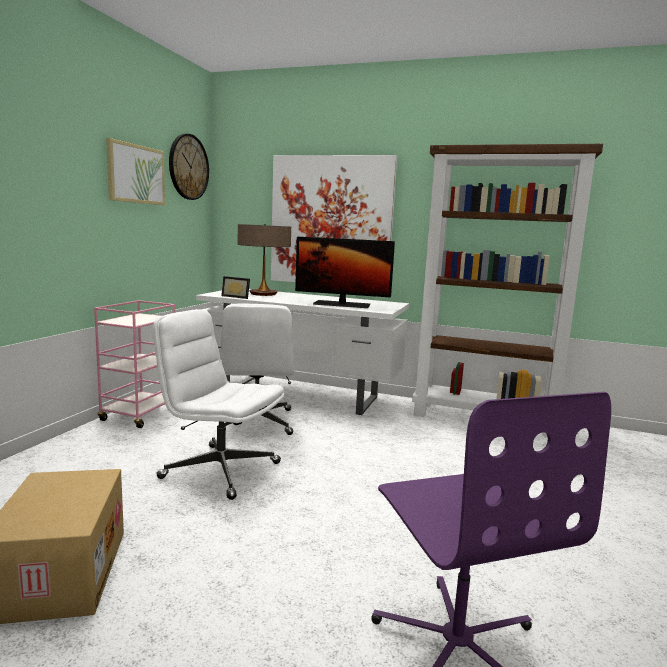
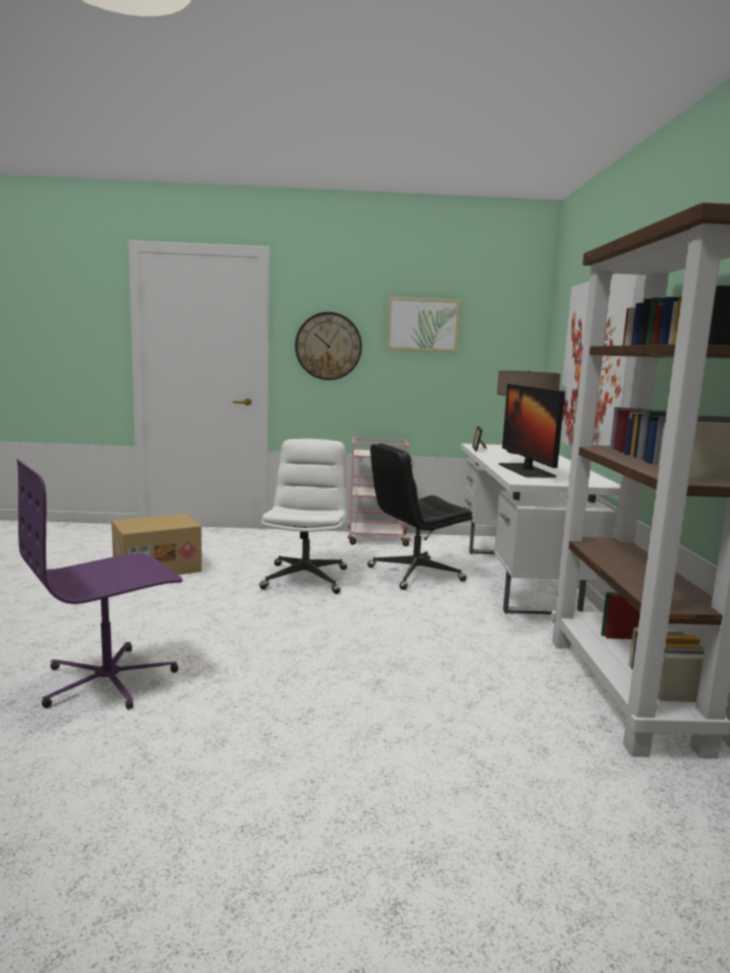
camera: 70 degrees right, 0 degrees up
wall clock [169,134,209,200] -> wall clock moved to [295,312,362,380]
white office chair [220,303,294,435] -> black office chair [368,443,473,590]

